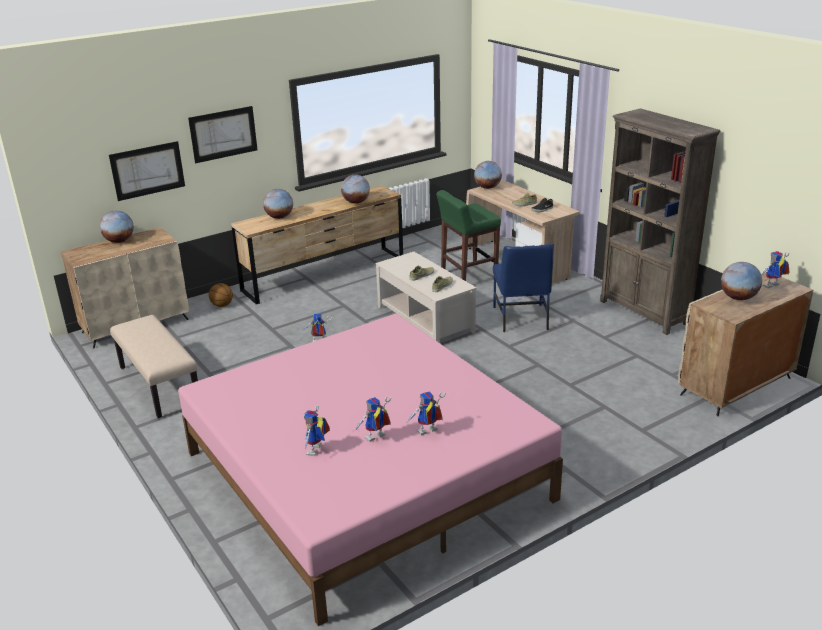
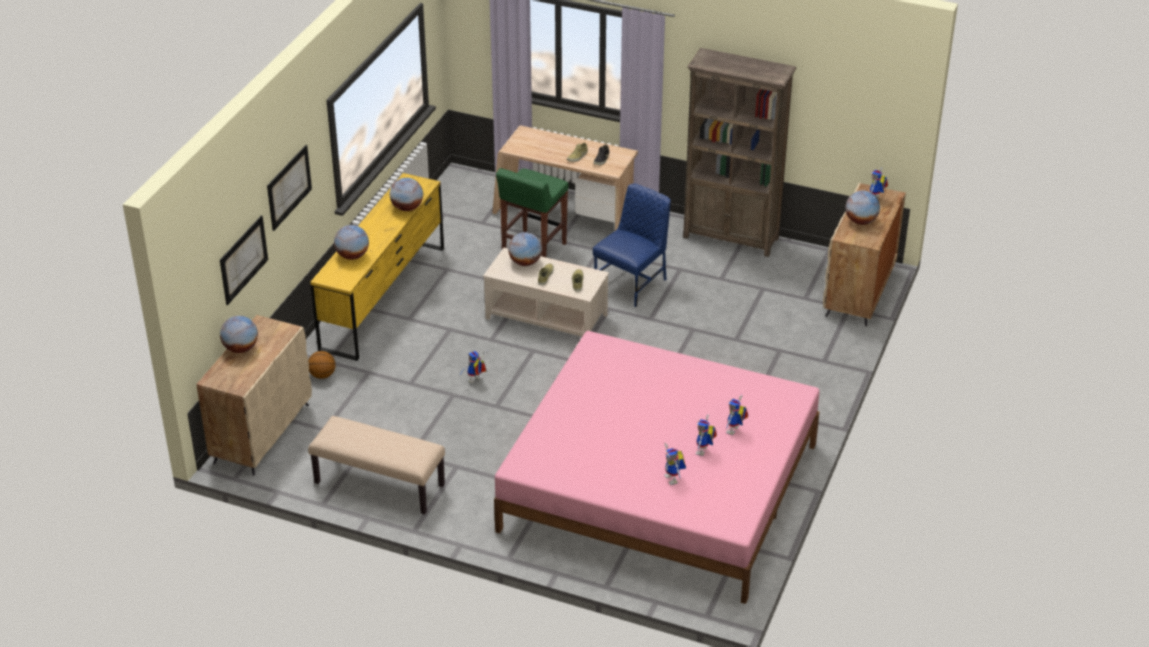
camera: 35 degrees left, 10 degrees up
brown dresser [231,185,403,304] -> yellow dresser [311,173,444,361]
globe [474,161,502,189] -> globe moved to [508,232,542,266]
blue chair [493,243,554,332] -> blue chair turned 105 degrees counterclockwise [593,184,671,307]

